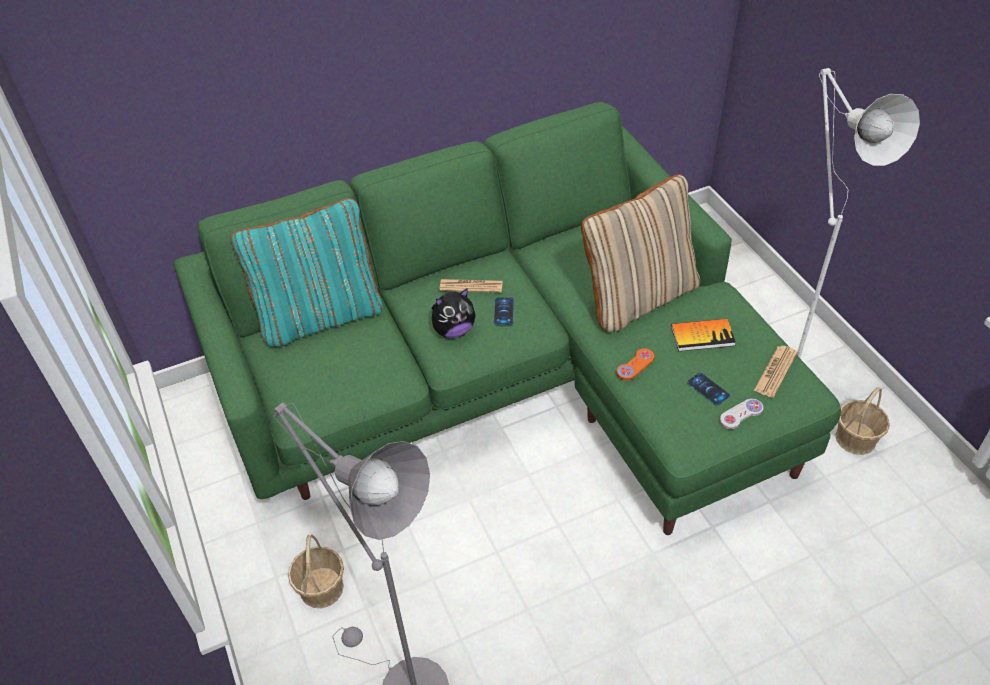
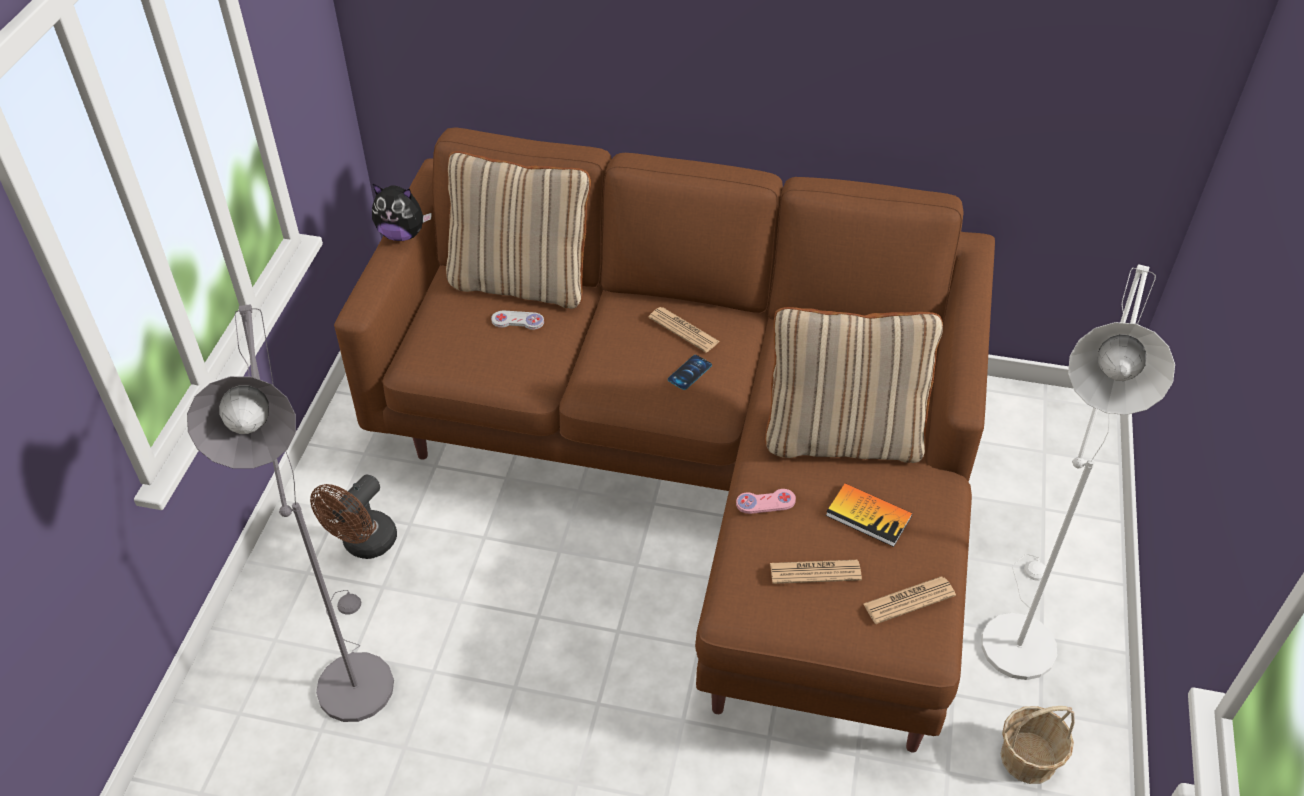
camera: 35 degrees right, 0 degrees up
green sofa [173,102,841,535] -> brown sofa [334,127,995,752]
turquoise pillow [230,198,383,347] -> beige pillow [446,151,591,309]
basket [288,534,344,608] -> brown fan [310,474,397,559]
plush toy [432,288,476,338] -> plush toy moved to [372,184,432,241]
orange game controller [617,348,654,380] -> pink game controller [736,489,796,514]
phone [687,373,730,406] -> newspaper [770,560,862,584]
white game controller [720,399,764,429] -> white game controller moved to [491,311,544,330]

